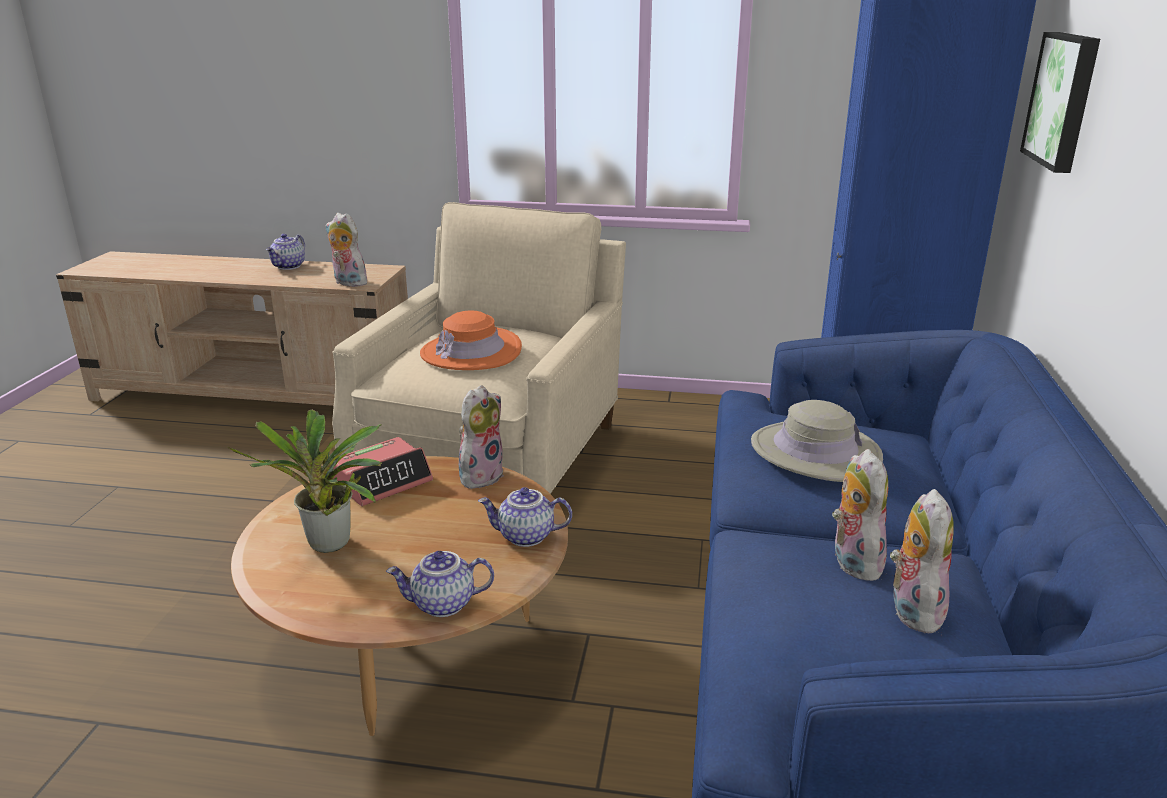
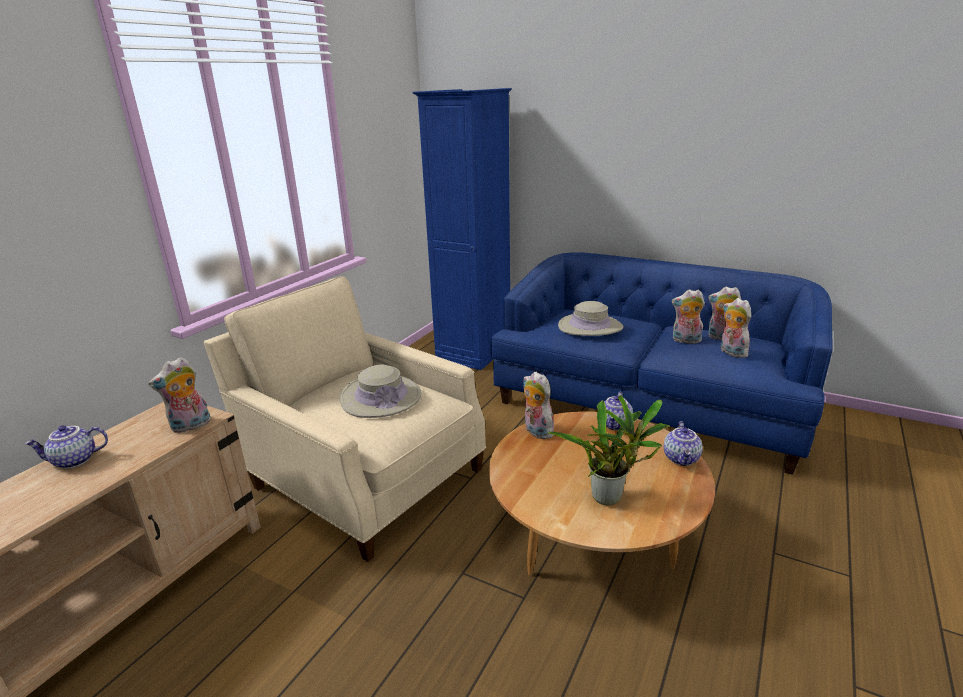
camera: 70 degrees left, 0 degrees up
teapot [266,234,305,270] -> teapot turned 120 degrees clockwise [24,425,108,469]
alarm clock [333,437,433,506] -> none
orange hat [420,310,522,370] -> beige hat [340,365,422,418]
picture [1020,32,1100,173] -> none
none -> plush toy [720,298,751,358]

